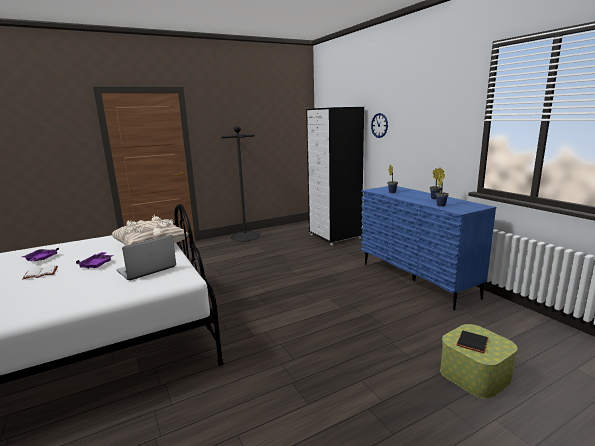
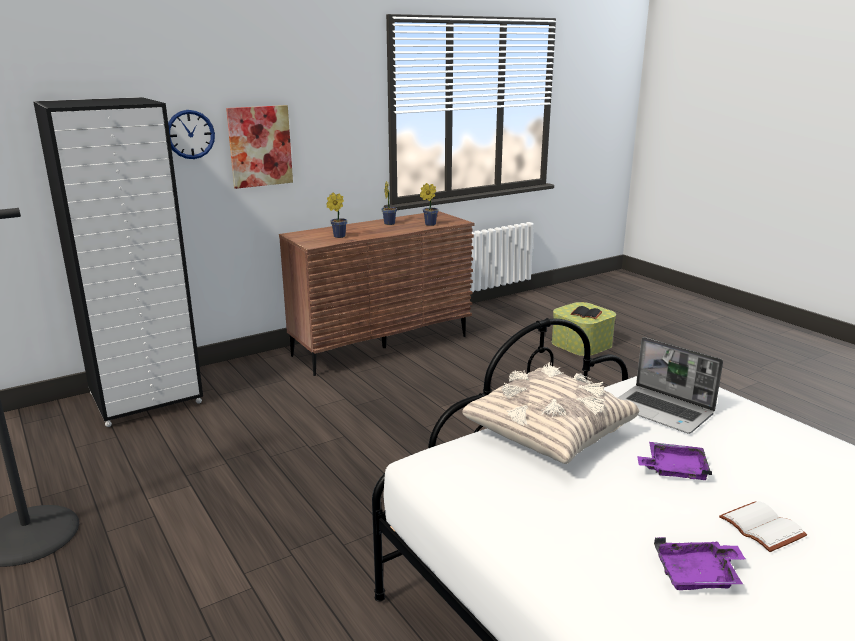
camera: 95 degrees left, 5 degrees up
blue dresser [361,186,496,310] -> brown dresser [279,211,475,376]
none -> picture [226,105,293,189]

